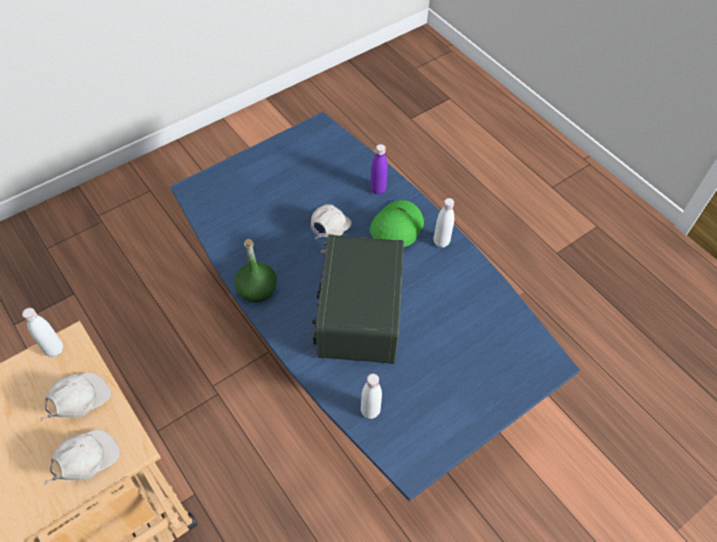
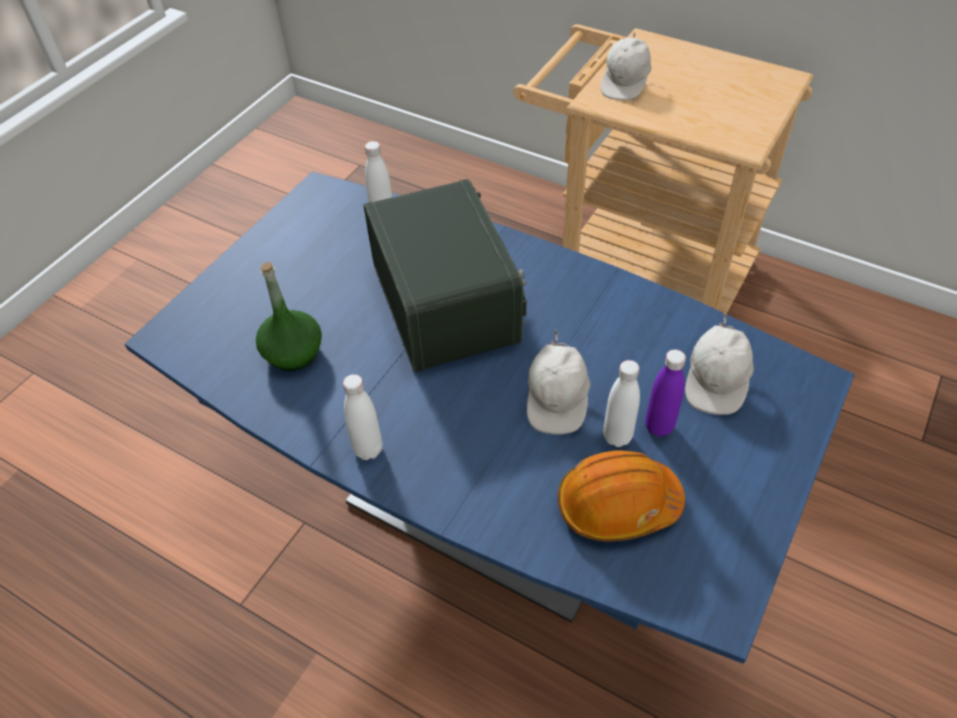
camera: 160 degrees right, 5 degrees down
white bottle [22,308,63,357] -> white bottle moved to [603,360,640,447]
white cap [40,372,111,422] -> white cap moved to [685,313,754,415]
green bottle [234,239,277,302] -> green bottle moved to [256,262,322,371]
purple bottle [370,144,388,195] -> purple bottle moved to [645,350,686,437]
green cap [370,200,424,247] -> none
none -> orange hard hat [558,451,685,541]

